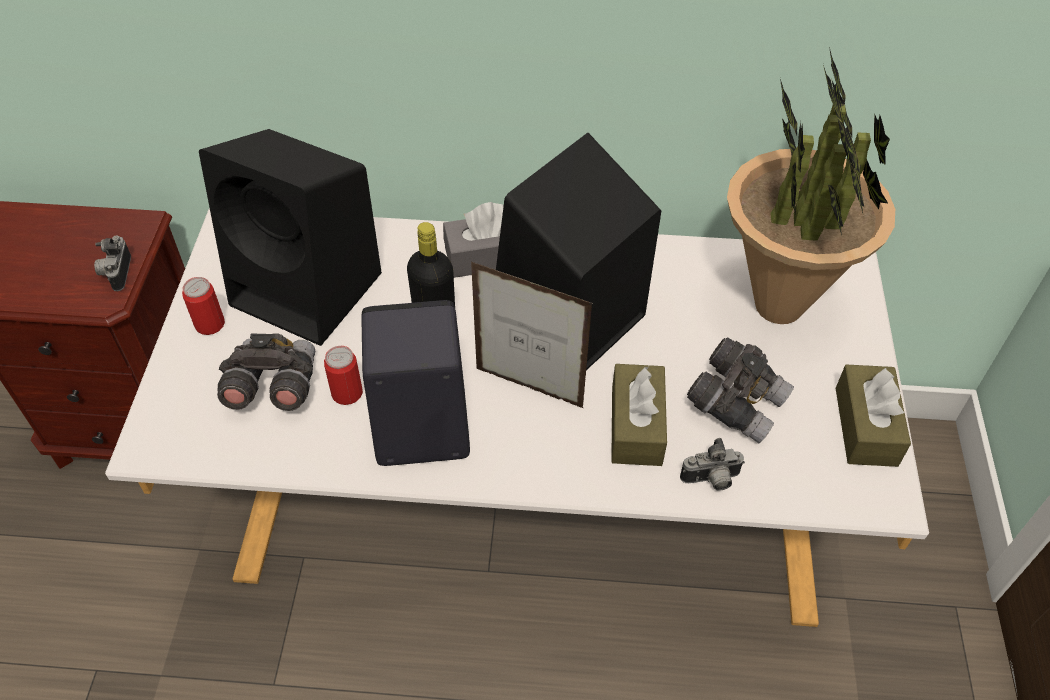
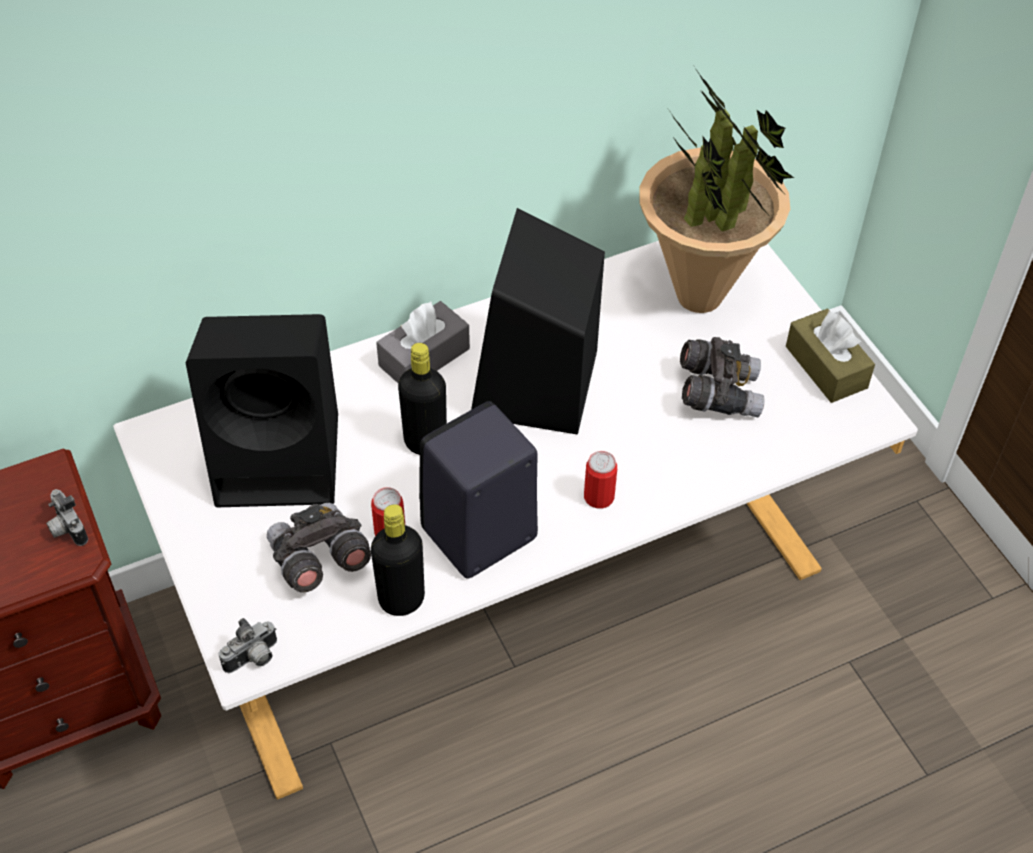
camera: 30 degrees left, 0 degrees up
can [182,277,225,335] -> can moved to [584,451,617,508]
picture frame [471,262,593,408] -> none
brown tissue box [611,364,667,466] -> none
camera [680,438,745,491] -> camera moved to [219,618,277,673]
none -> black bottle [371,504,425,616]

